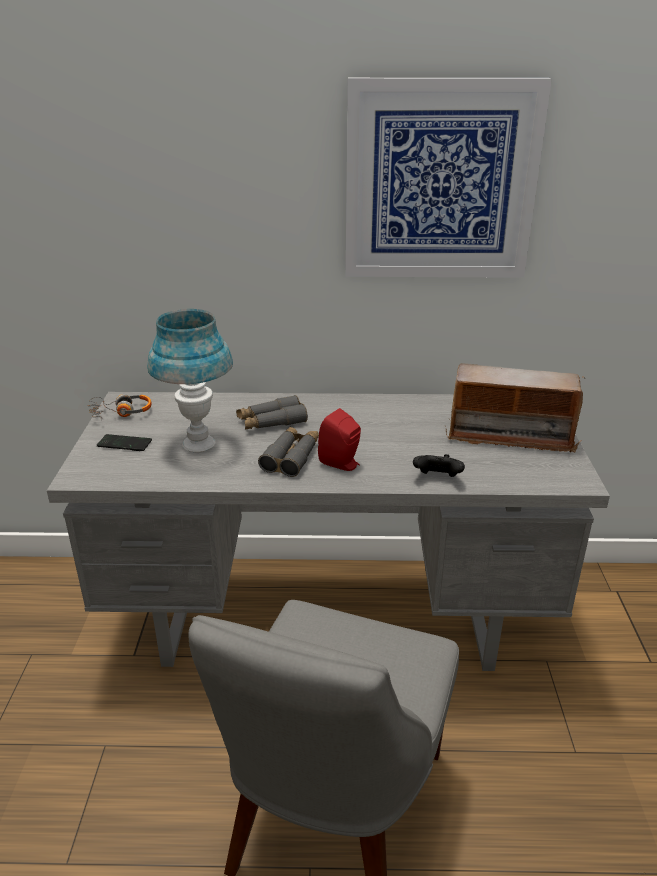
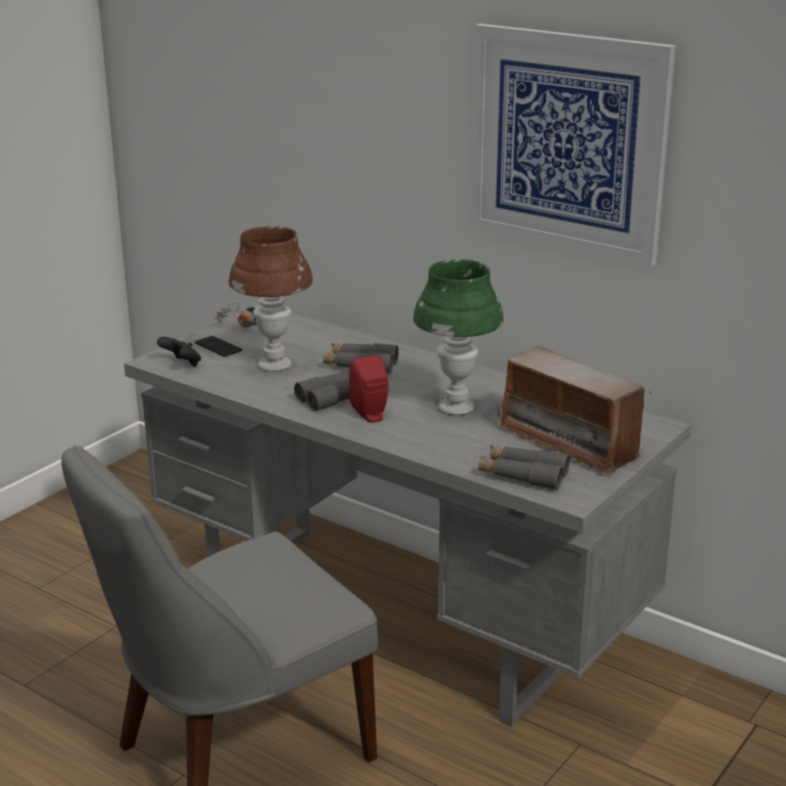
camera: 35 degrees right, 5 degrees down
blue table lamp [147,309,233,452] -> brown table lamp [229,226,313,372]
black game controller [413,454,465,477] -> black game controller moved to [157,337,201,367]
none -> green table lamp [413,259,504,415]
none -> grey binoculars [478,446,570,490]

